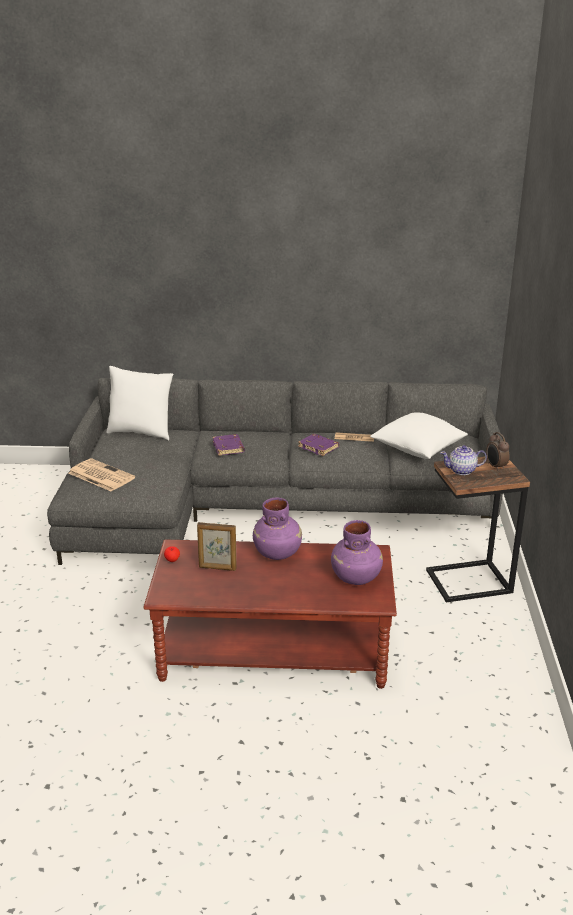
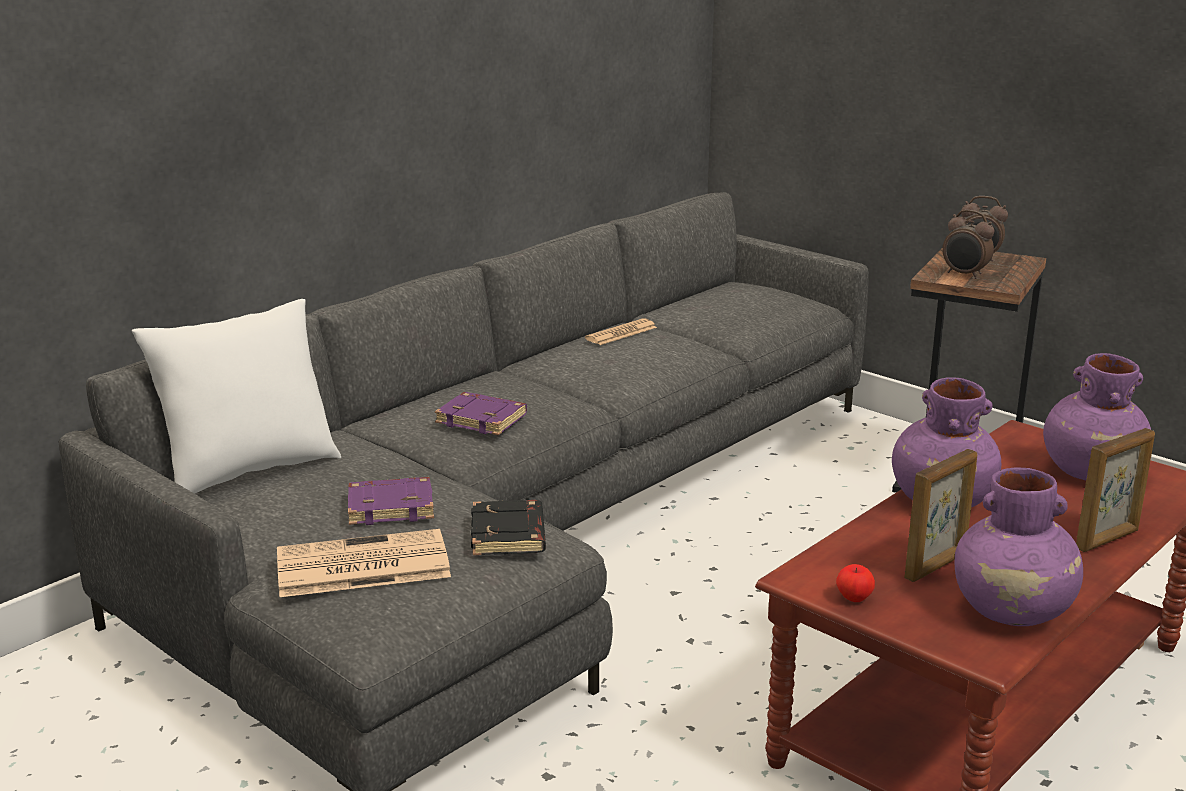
camera: 50 degrees left, 5 degrees down
purple book [298,434,339,456] -> purple book moved to [348,477,434,525]
white pillow [370,413,468,459] -> none
teapot [440,445,487,475] -> alarm clock [942,210,994,279]
none -> black book [471,500,546,555]
none -> purple vase [955,467,1083,626]
none -> picture frame [1076,428,1155,552]

